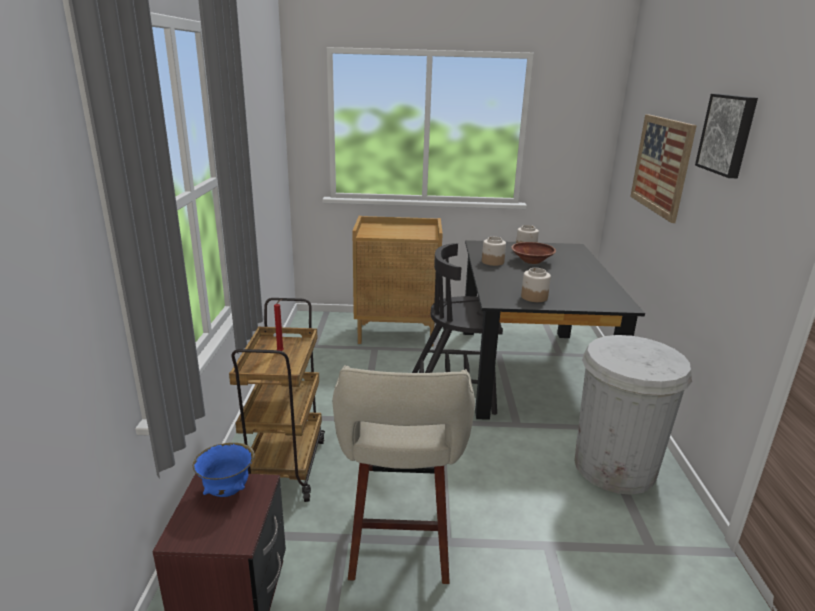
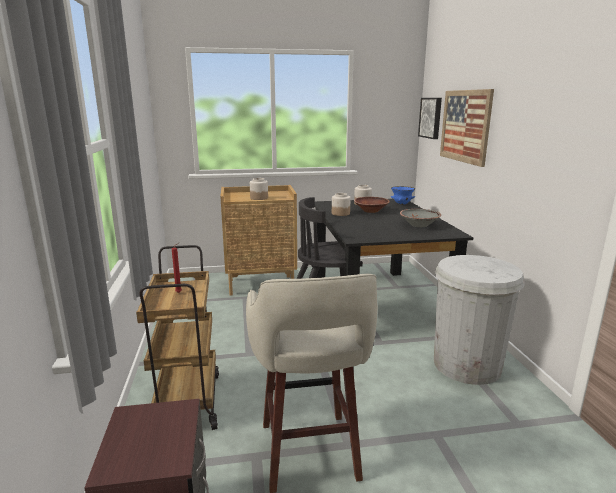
camera: 10 degrees left, 5 degrees down
blue bowl [193,443,255,497] -> blue bowl moved to [391,186,415,205]
jar [521,268,551,302] -> jar moved to [250,178,268,200]
picture [695,94,758,178] -> picture moved to [418,98,442,139]
none -> grey bowl [400,209,441,227]

